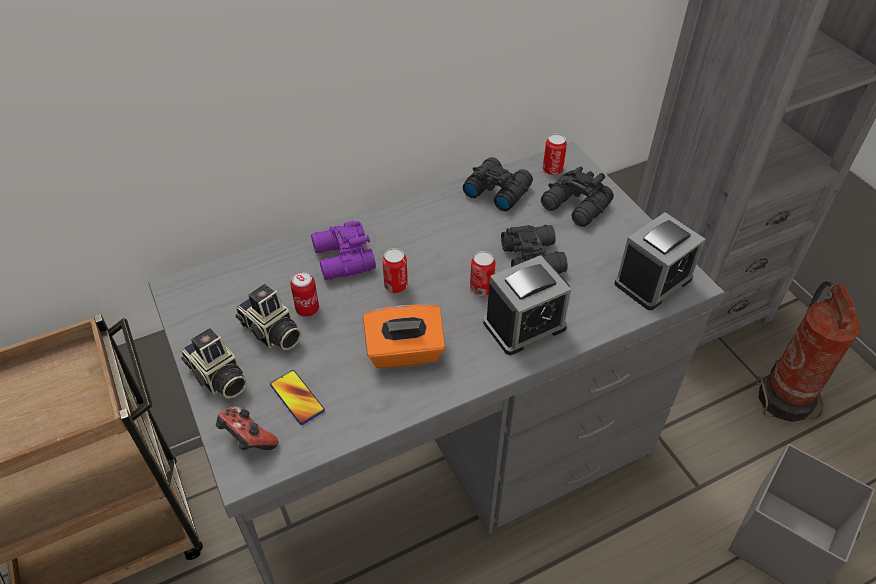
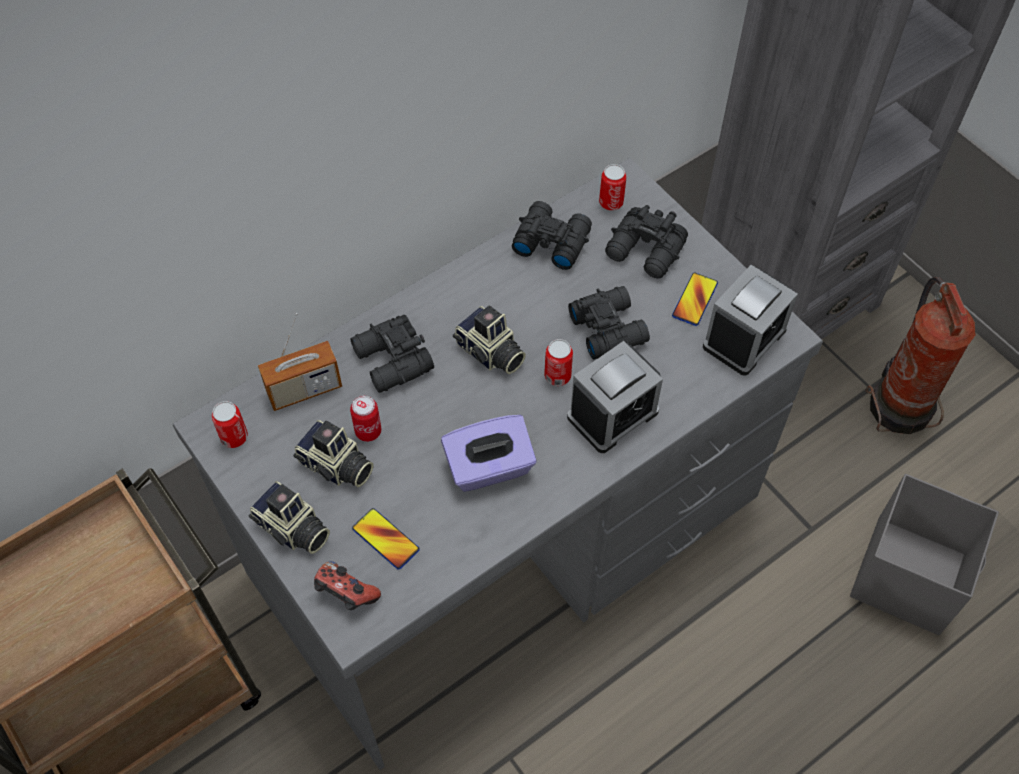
camera: 10 degrees left, 10 degrees up
purple binoculars [311,221,376,280] -> black binoculars [350,314,434,393]
orange tissue box [363,304,445,369] -> purple tissue box [441,415,537,492]
can [382,248,408,293] -> can moved to [212,401,248,448]
none -> radio [258,313,342,411]
none -> camera [453,305,526,374]
none -> phone [672,273,718,326]

